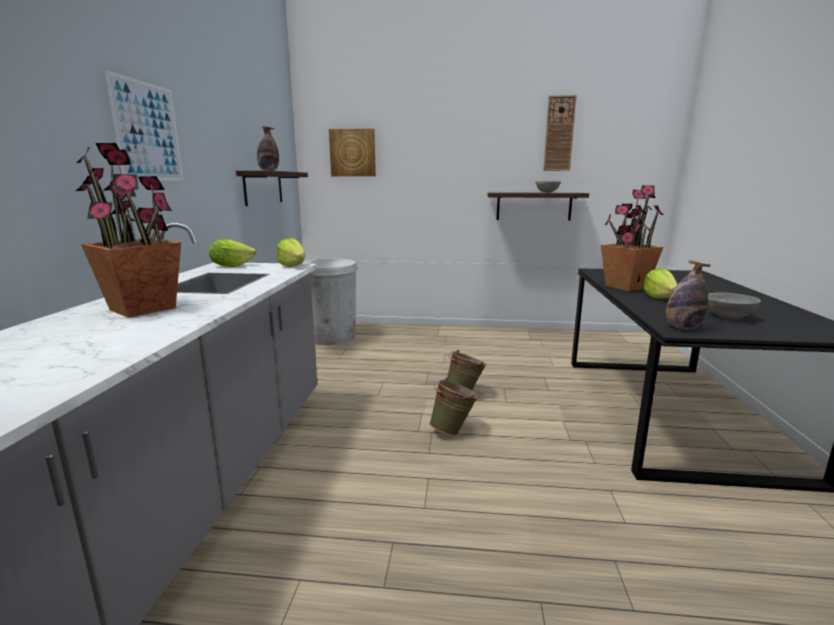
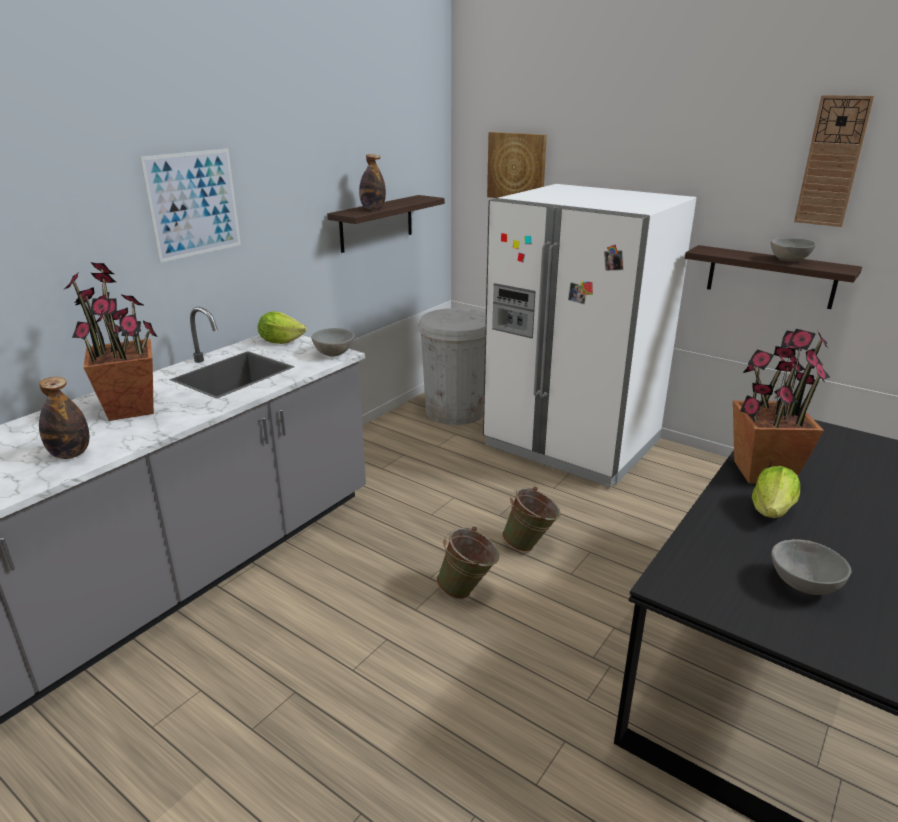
camera: 30 degrees right, 10 degrees up
lettuce [277,238,305,267] -> grey bowl [311,328,354,356]
bottle [666,260,711,330] -> bottle moved to [39,377,90,459]
none -> white fridge [483,184,697,487]

